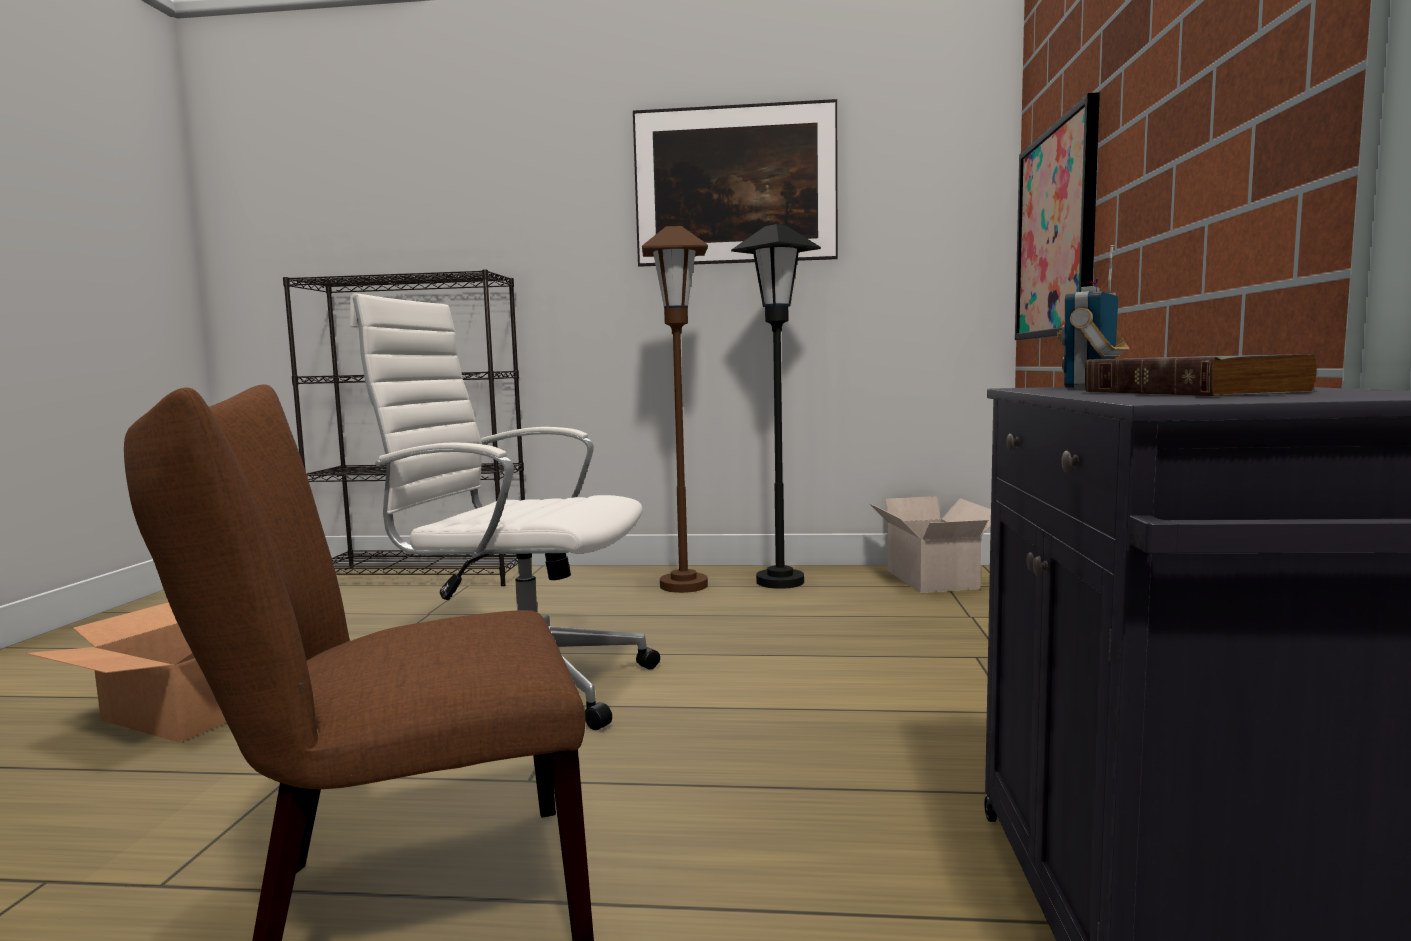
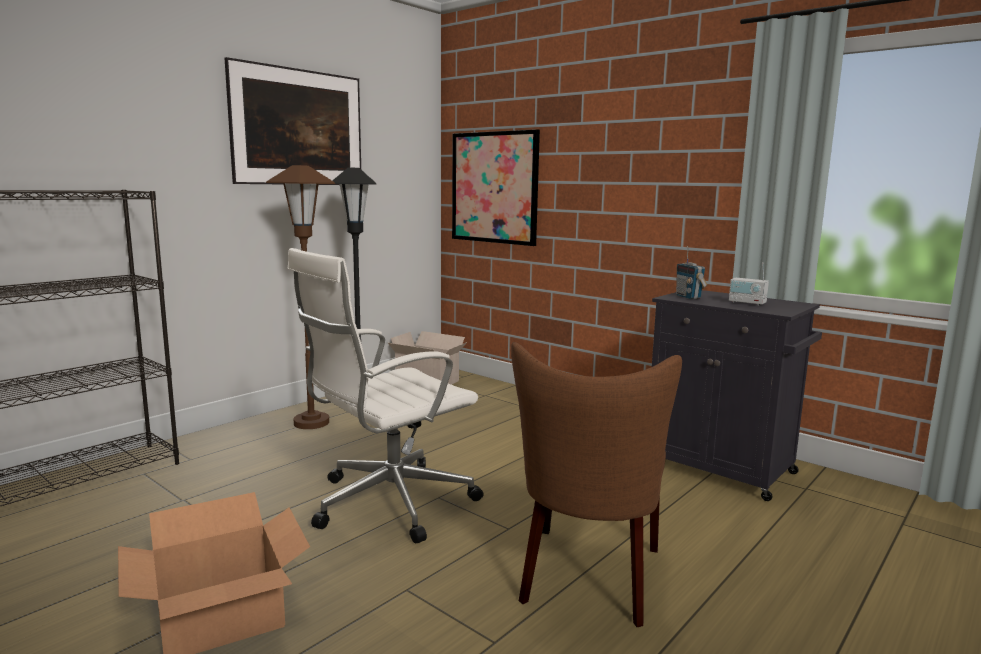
camera: 55 degrees left, 5 degrees up
book [1085,354,1320,396] -> radio [729,262,769,306]

